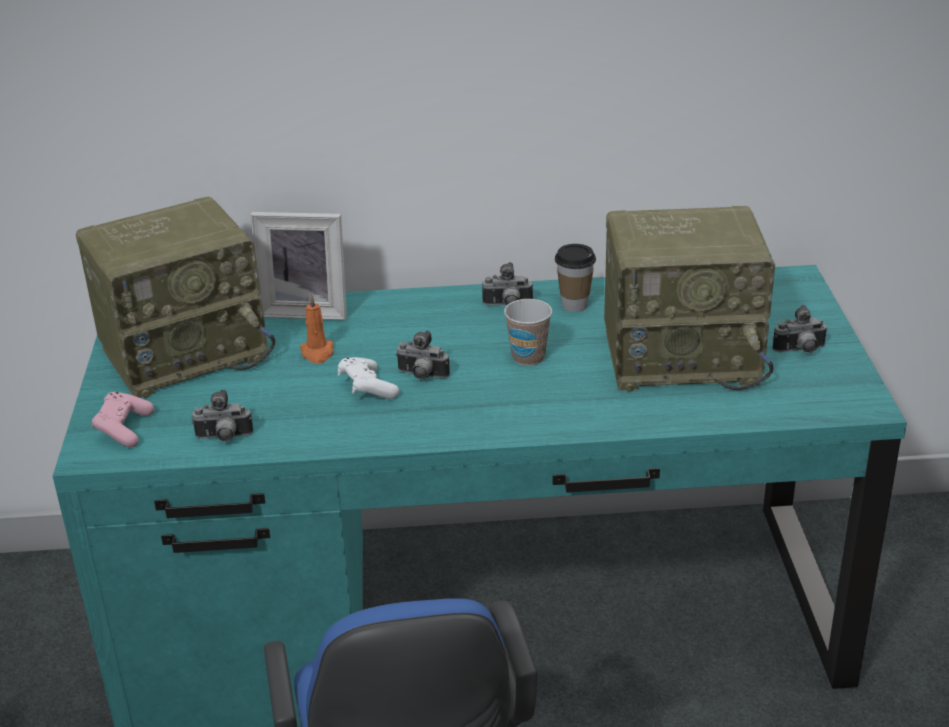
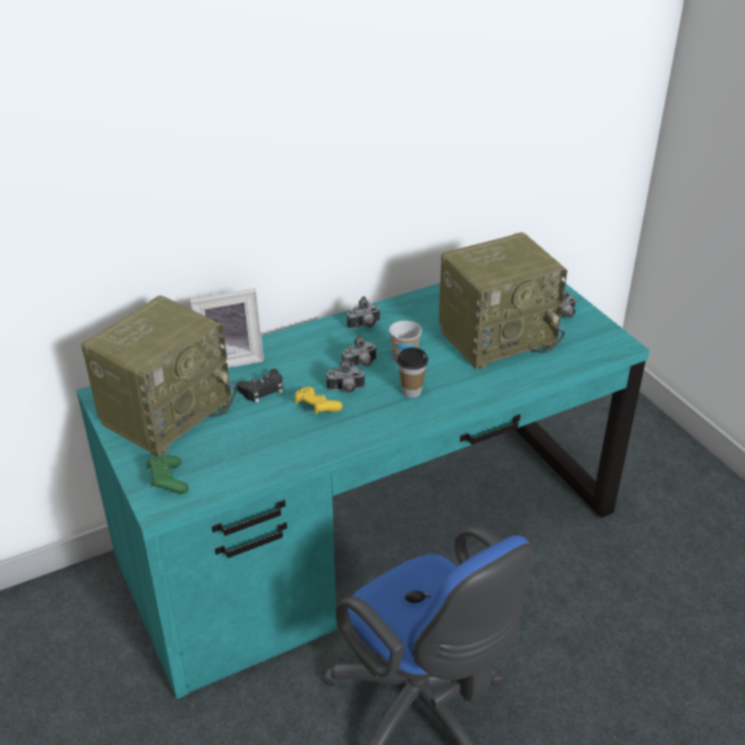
camera: 25 degrees left, 5 degrees up
pink game controller [92,392,154,447] -> green game controller [147,455,189,494]
camera [192,389,253,442] -> camera moved to [342,335,377,368]
orange candle [300,294,334,364] -> black game controller [237,369,283,403]
white game controller [338,357,399,399] -> yellow game controller [295,387,343,414]
cup [555,244,596,312] -> cup moved to [397,347,428,398]

